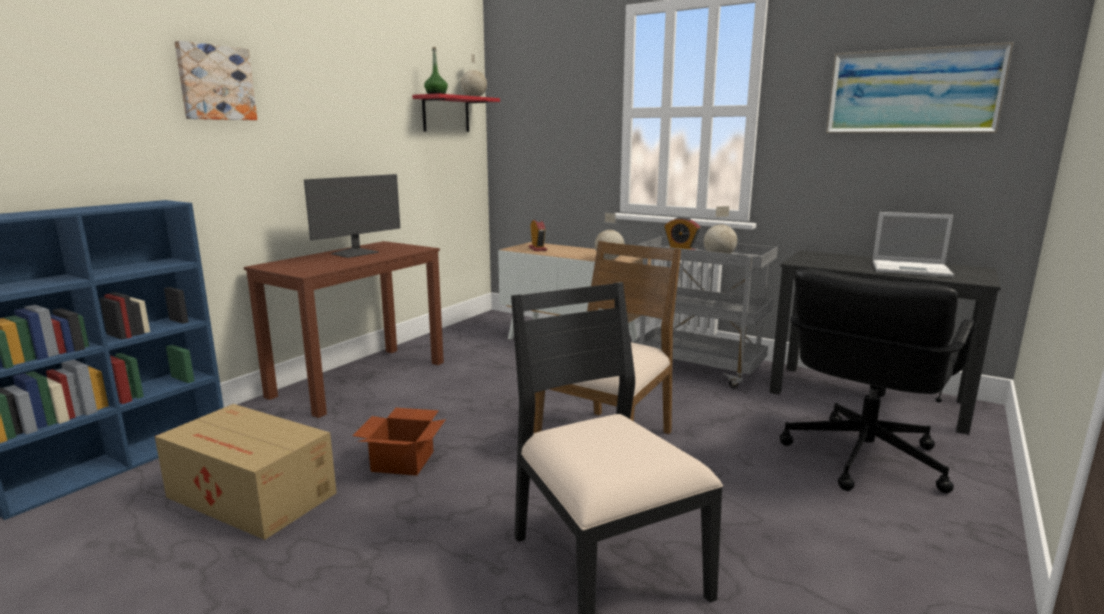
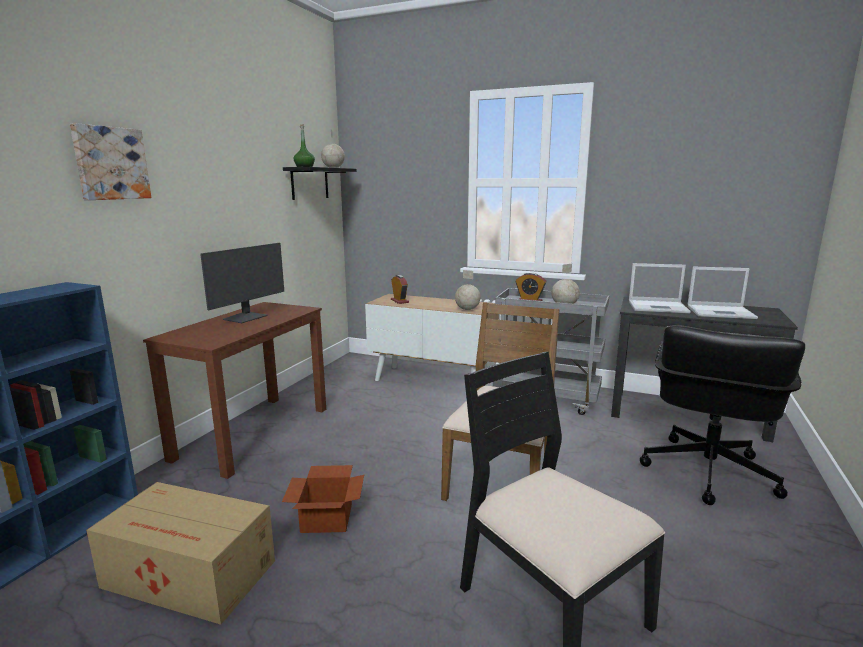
camera: 10 degrees left, 0 degrees up
red shelf [412,94,500,132] -> black shelf [283,167,357,200]
picture [826,42,1014,133] -> none
none -> laptop [629,263,691,313]

